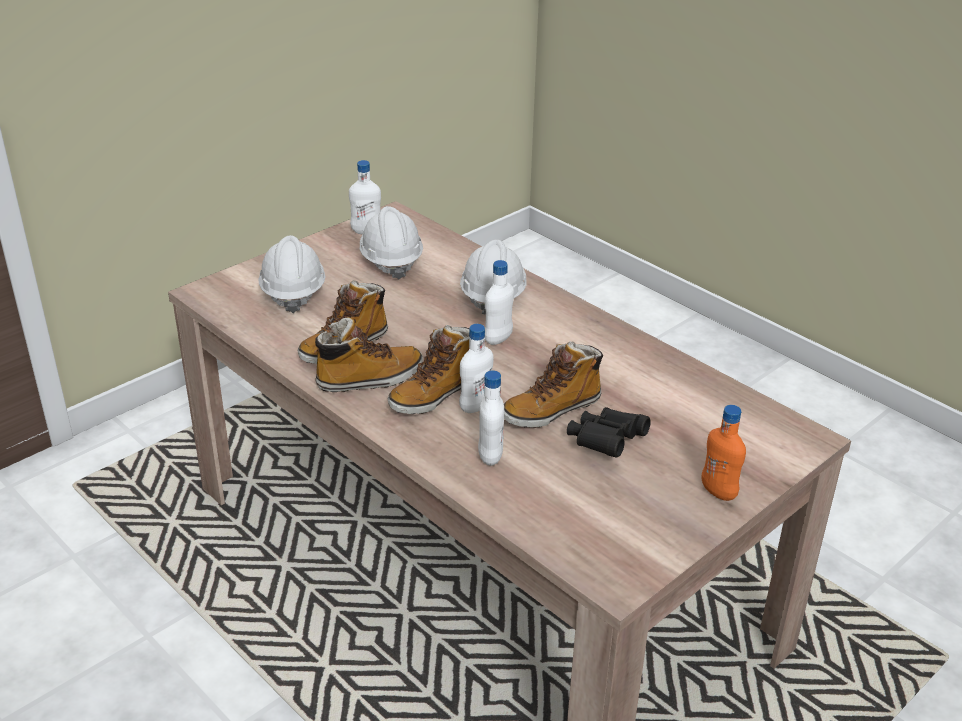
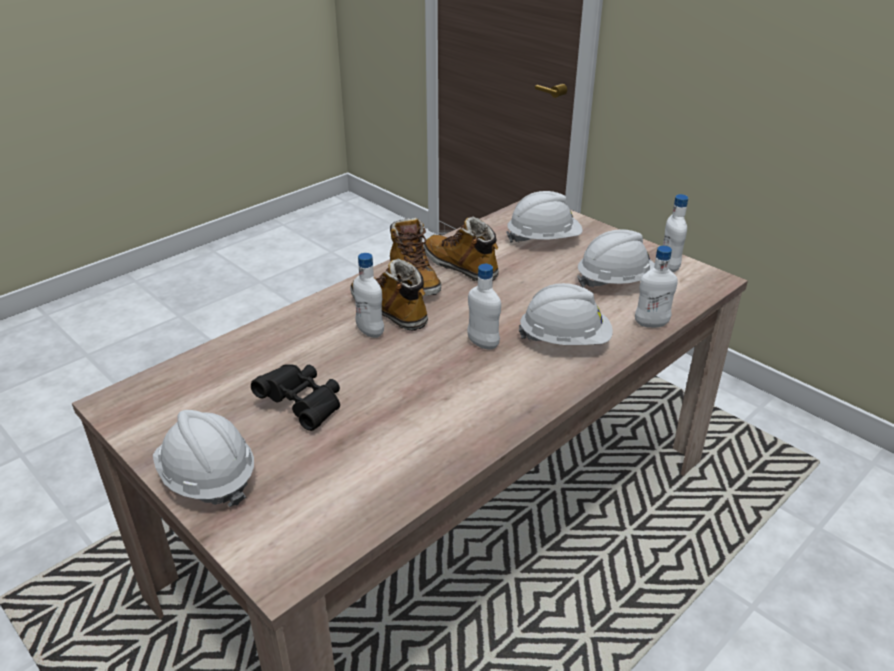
camera: 90 degrees right, 0 degrees up
white bottle [478,371,504,466] -> white bottle moved to [635,246,678,328]
boot [504,341,603,428] -> none
orange bottle [701,405,746,501] -> white hard hat [153,410,254,507]

